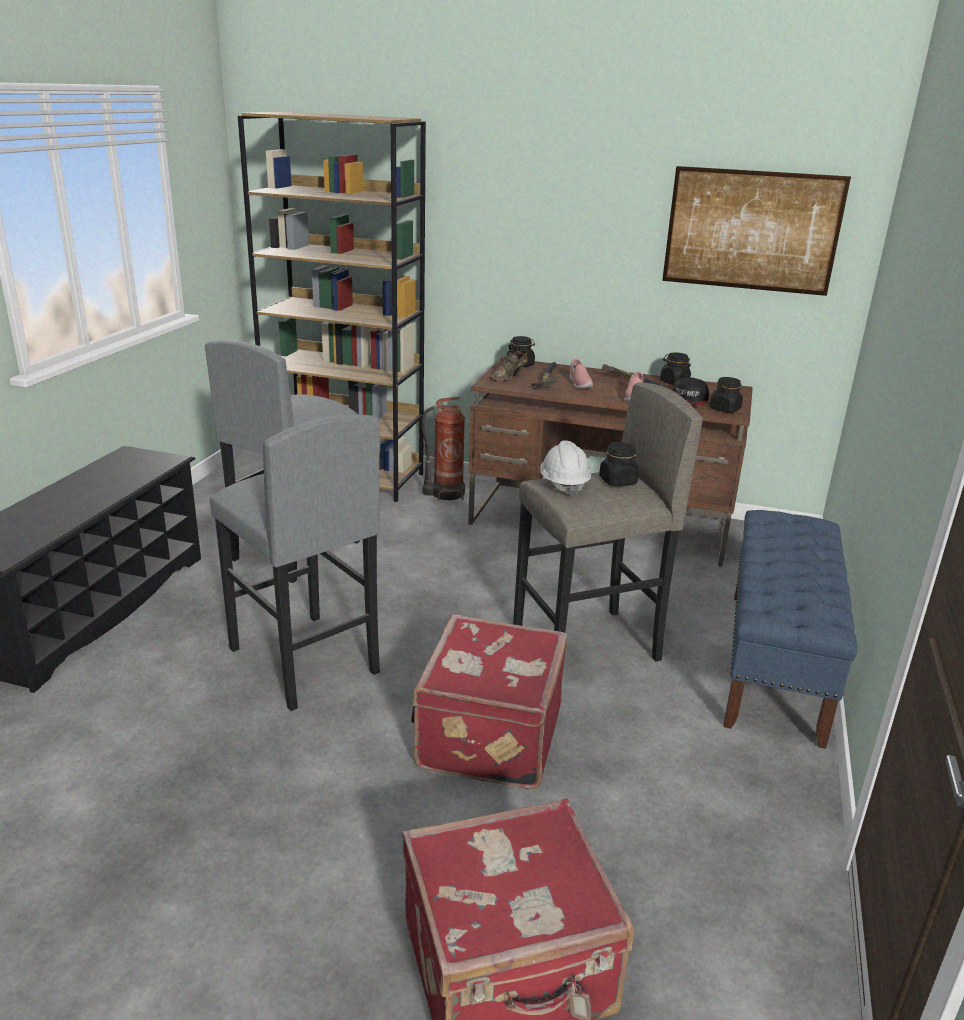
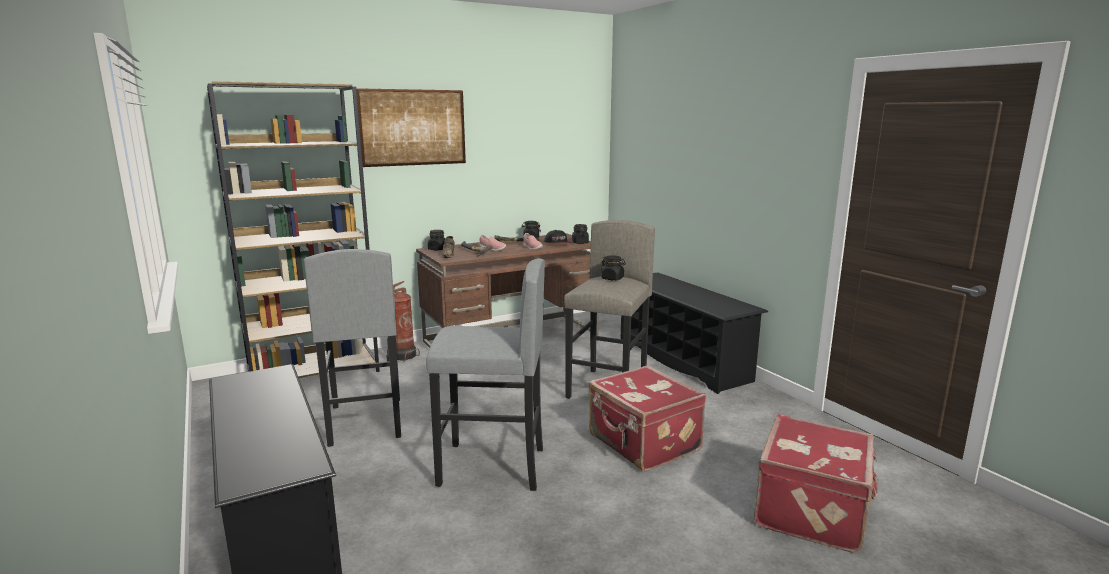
camera: 45 degrees left, 10 degrees down
white hard hat [540,440,591,497] -> none
picture [662,166,851,296] -> picture moved to [356,88,466,167]
blue bench [724,510,858,749] -> black shoe rack [620,272,768,394]

